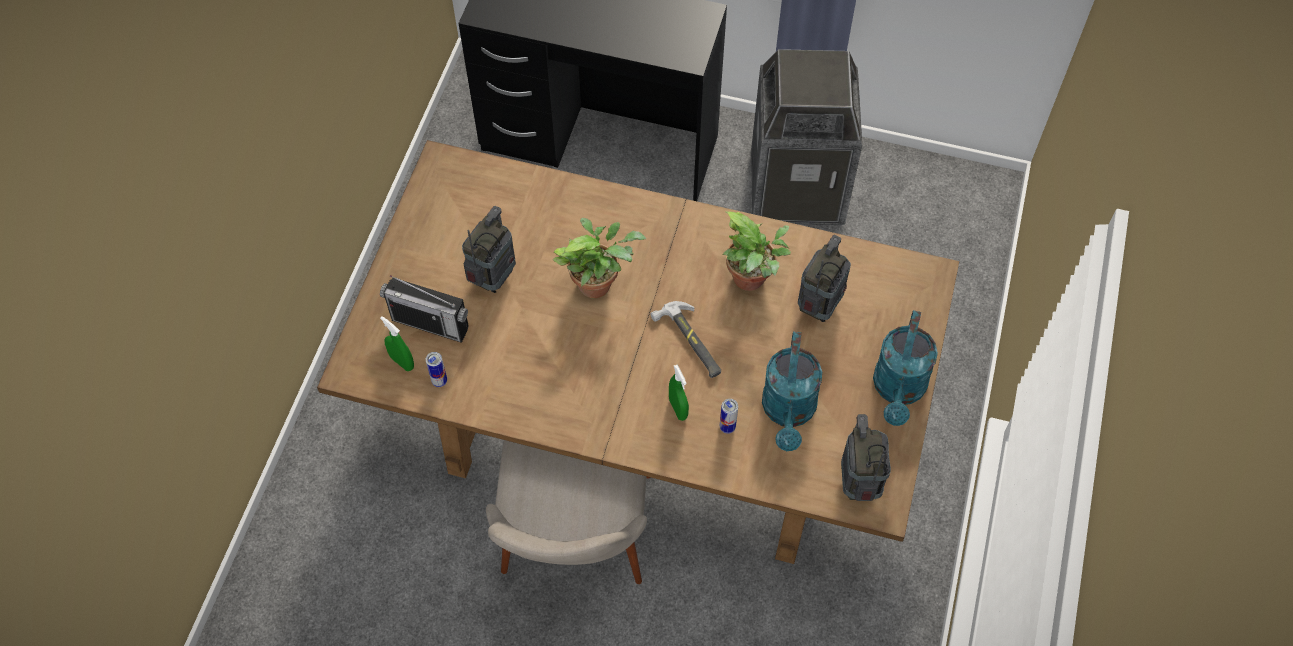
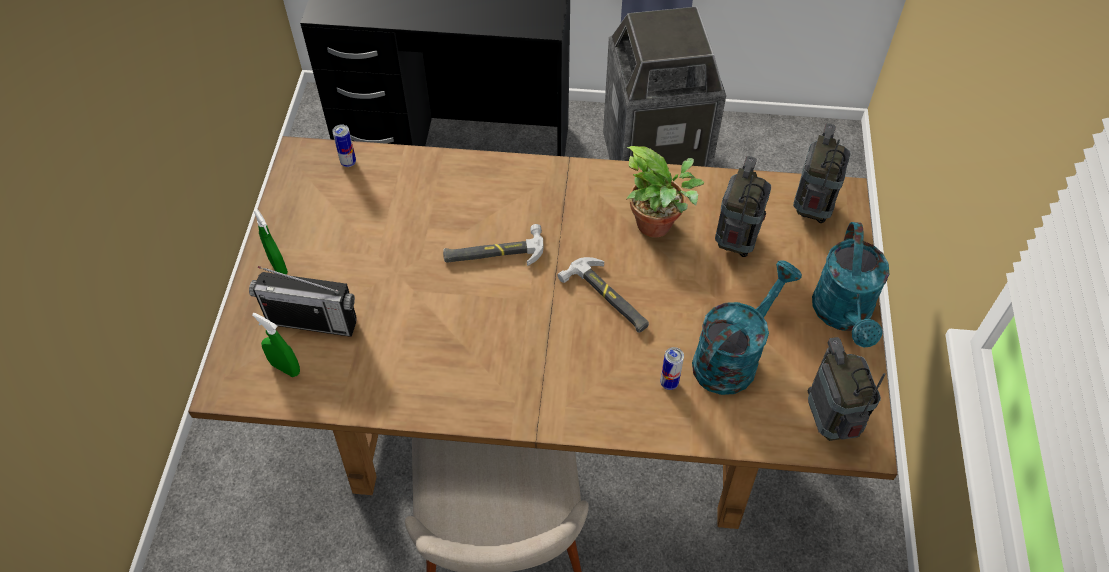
camera: 10 degrees left, 5 degrees down
can [426,352,447,387] -> can moved to [332,124,356,167]
radio [462,206,516,293] -> radio moved to [793,123,851,223]
potted plant [553,218,646,298] -> hammer [443,224,543,266]
green spray bottle [669,365,689,421] -> green spray bottle moved to [253,209,288,275]
turquoise watering can [762,332,822,451] -> turquoise watering can turned 135 degrees counterclockwise [692,260,802,395]

